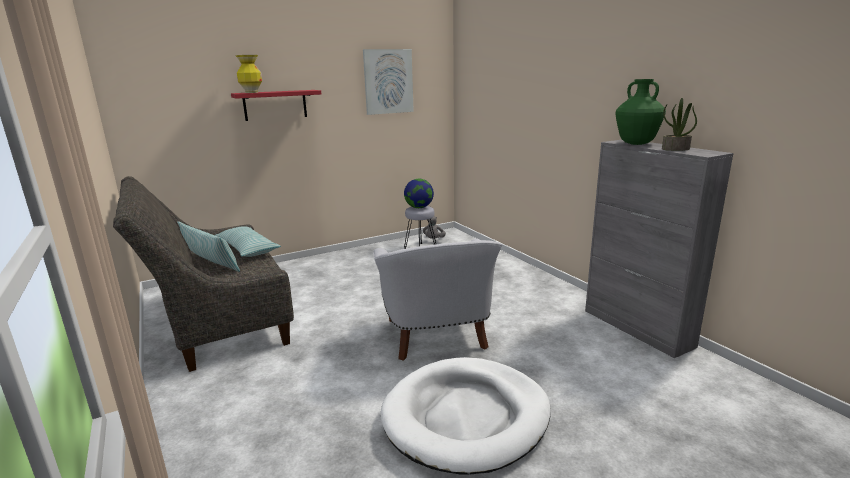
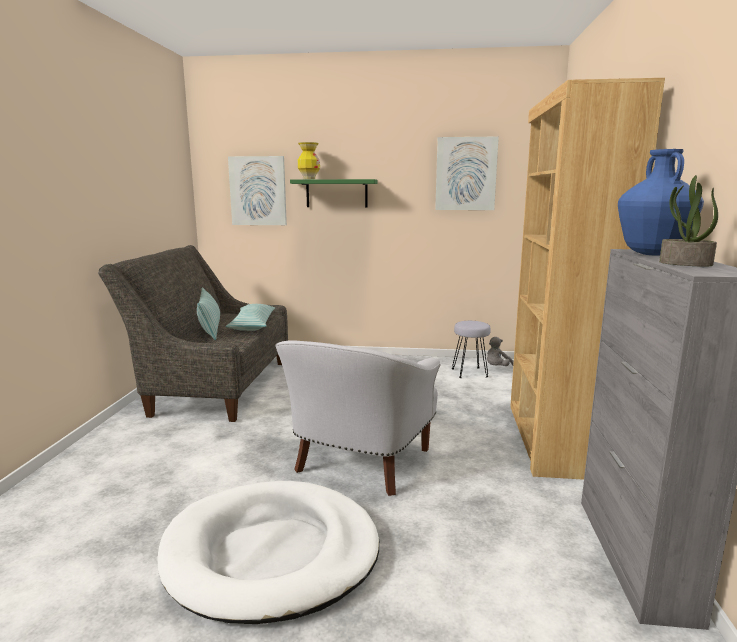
camera: 35 degrees right, 5 degrees down
red shelf [231,90,321,121] -> green shelf [290,179,378,208]
globe [404,179,434,208] -> none
green vase [615,79,666,145] -> blue vase [618,149,704,256]
none -> picture [228,156,287,225]
none -> brown bookcase [510,78,665,480]

